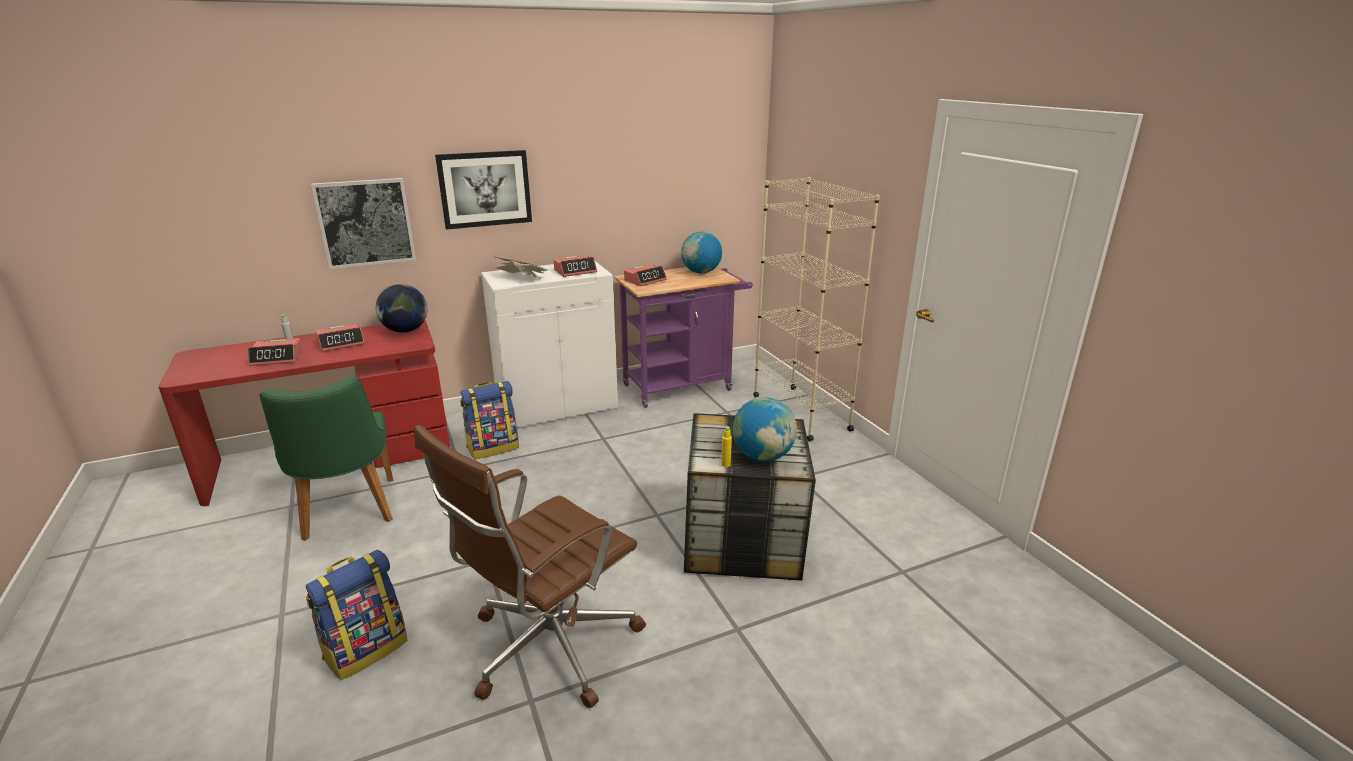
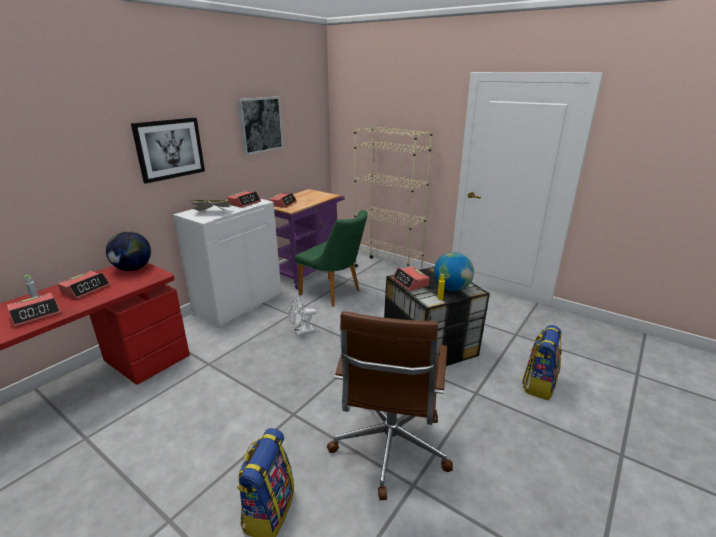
camera: 30 degrees left, 0 degrees up
green chair [260,376,393,541] -> green chair moved to [295,210,368,307]
picture [311,178,416,269] -> picture moved to [238,97,283,155]
backpack [461,381,519,459] -> backpack moved to [522,325,562,400]
globe [681,232,722,274] -> none
none -> white fan [288,297,316,336]
none -> alarm clock [392,266,429,291]

